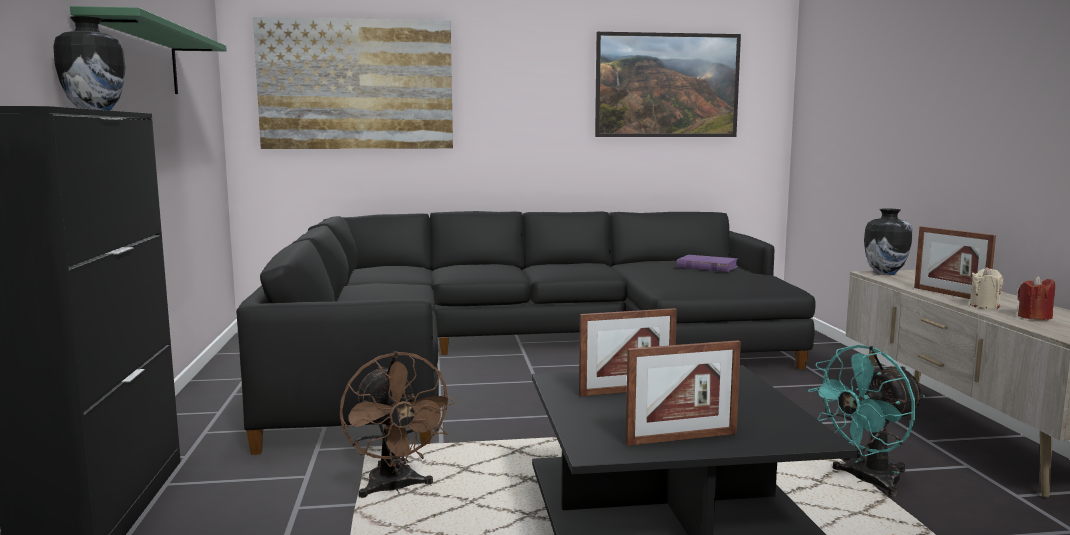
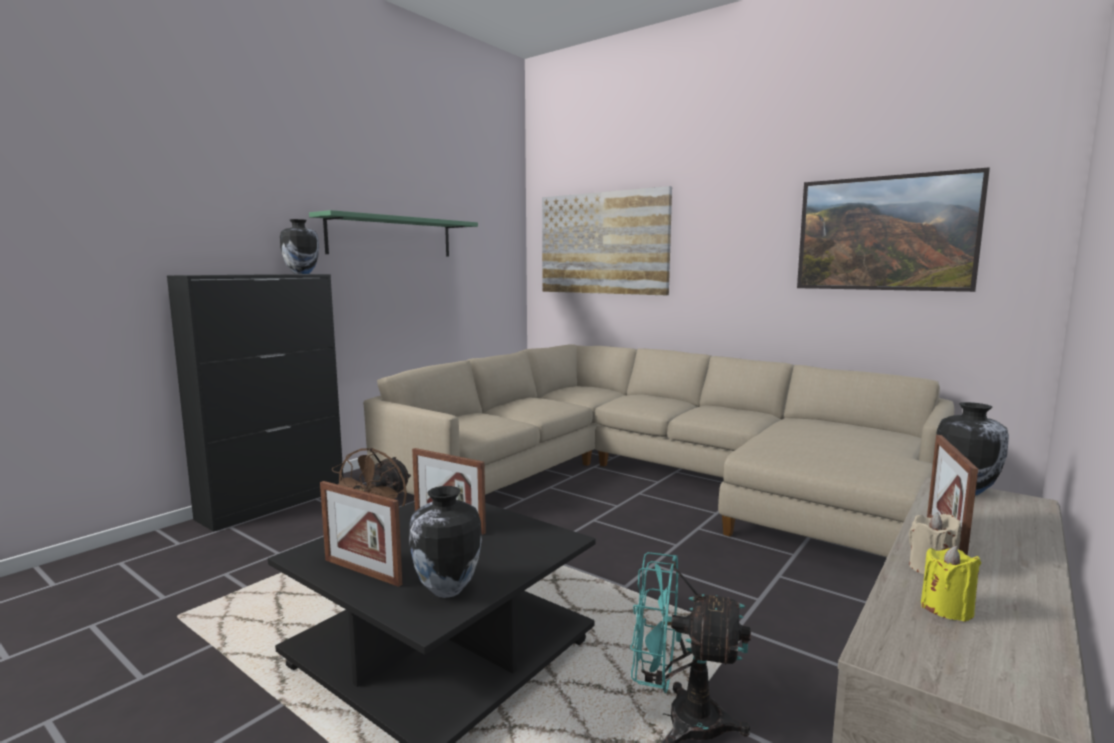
camera: 45 degrees right, 0 degrees up
black sofa [236,211,816,455] -> beige sofa [363,344,954,557]
purple book [676,255,738,272] -> none
red candle [1018,276,1055,320] -> yellow candle [921,546,981,622]
none -> vase [409,486,482,598]

